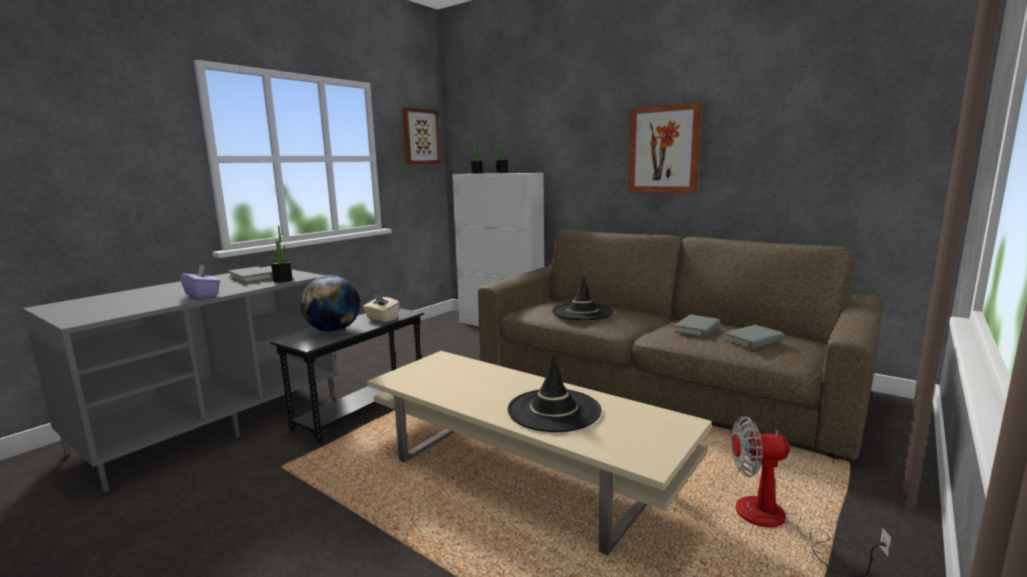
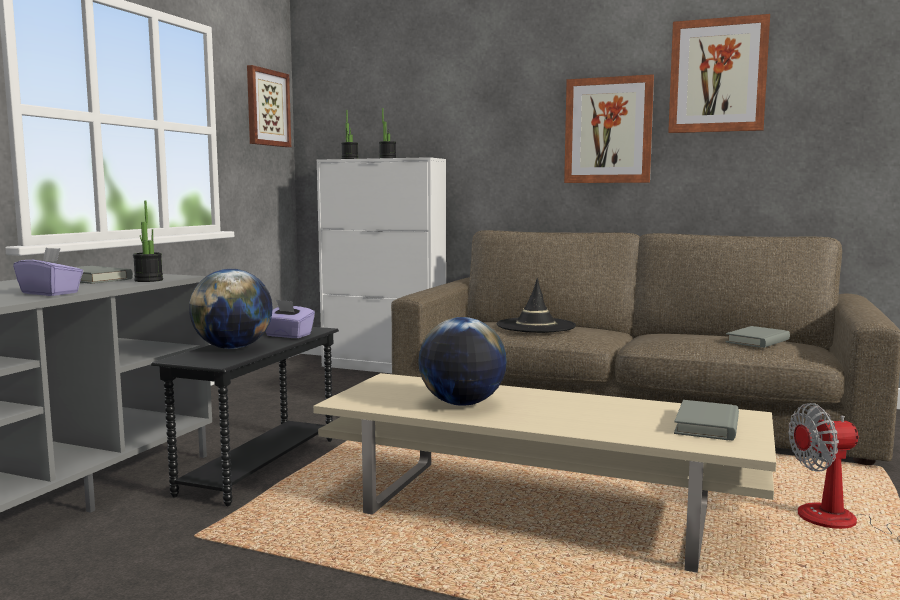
camera: 15 degrees left, 5 degrees down
beige tissue box [363,293,400,322] -> purple tissue box [266,300,315,338]
black hat [508,356,601,432] -> none
grey book [673,314,721,337] -> grey book moved to [674,400,739,441]
none -> globe [418,317,507,406]
none -> picture [668,14,770,133]

